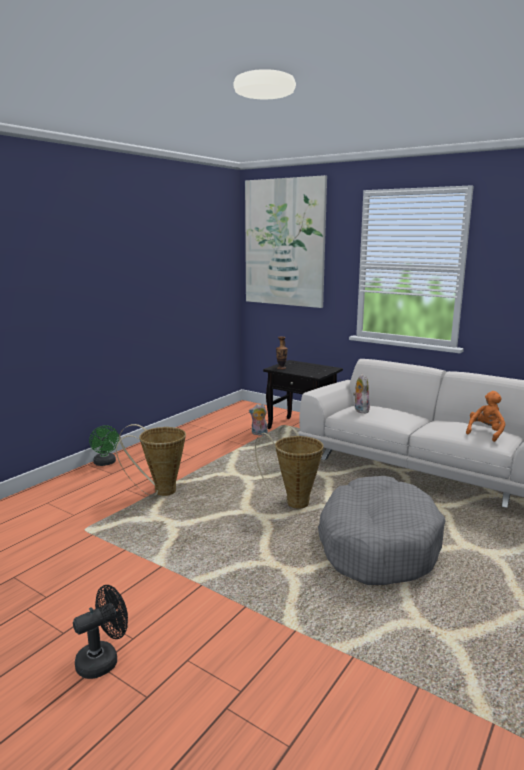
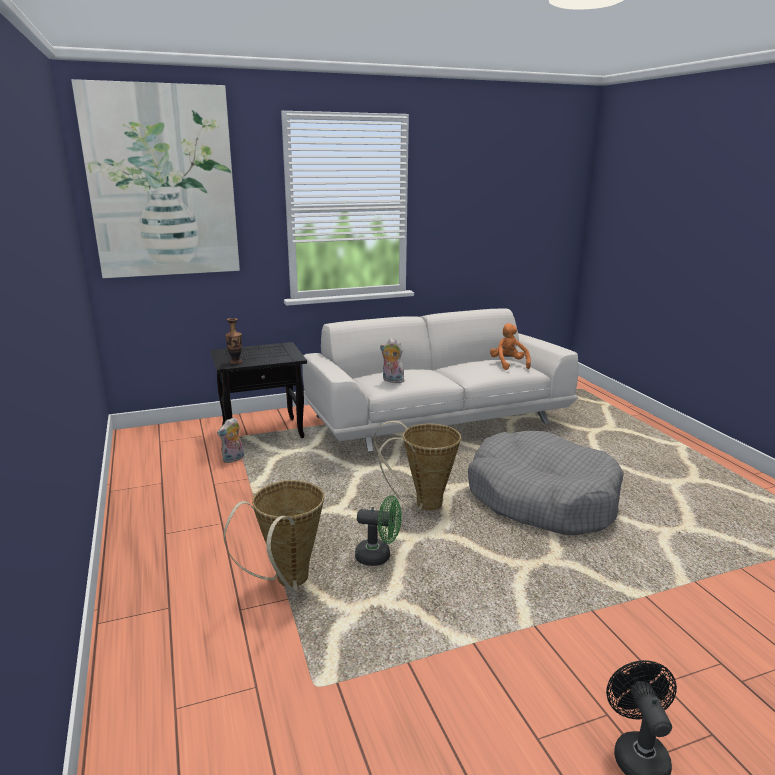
camera: 55 degrees left, 5 degrees up
green fan [89,425,119,466] -> green fan moved to [355,495,402,566]

